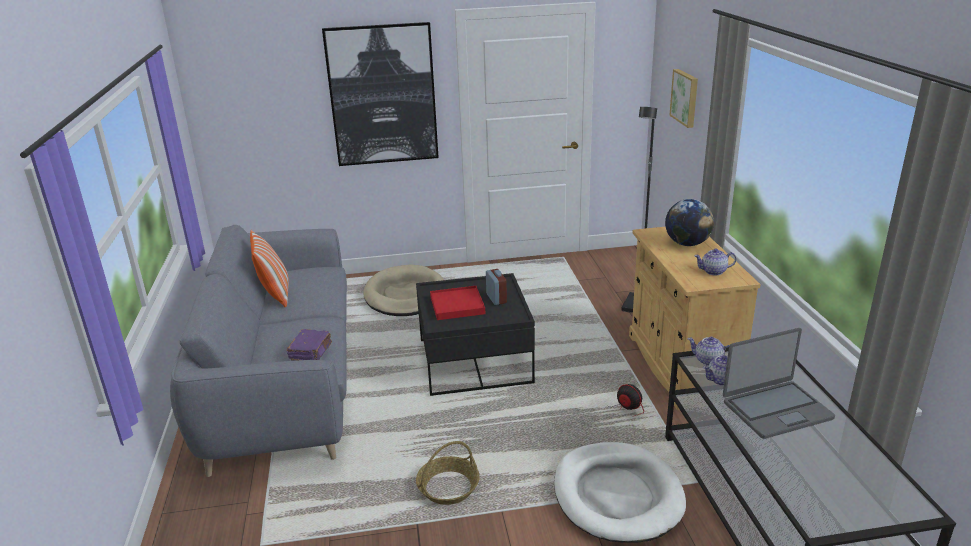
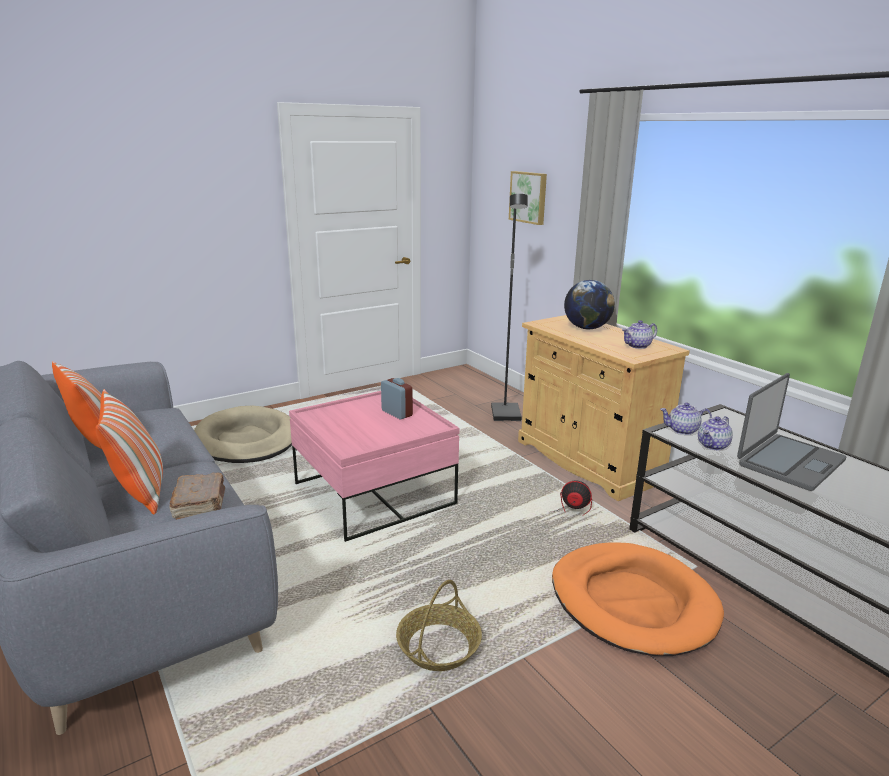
camera: 25 degrees left, 5 degrees down
purple book [287,329,332,361] -> brown book [169,472,225,520]
picture [322,22,439,166] -> none
black coffee table [416,273,535,396] -> pink coffee table [289,391,459,542]
red tray [430,286,485,320] -> none
white dog bed [554,442,686,543] -> orange dog bed [552,542,724,656]
none -> pillow [96,389,163,514]

